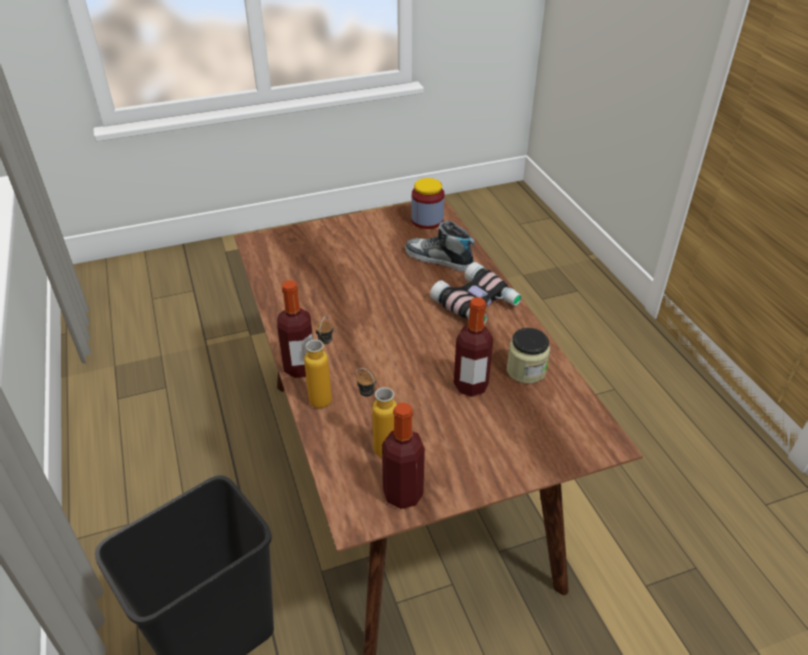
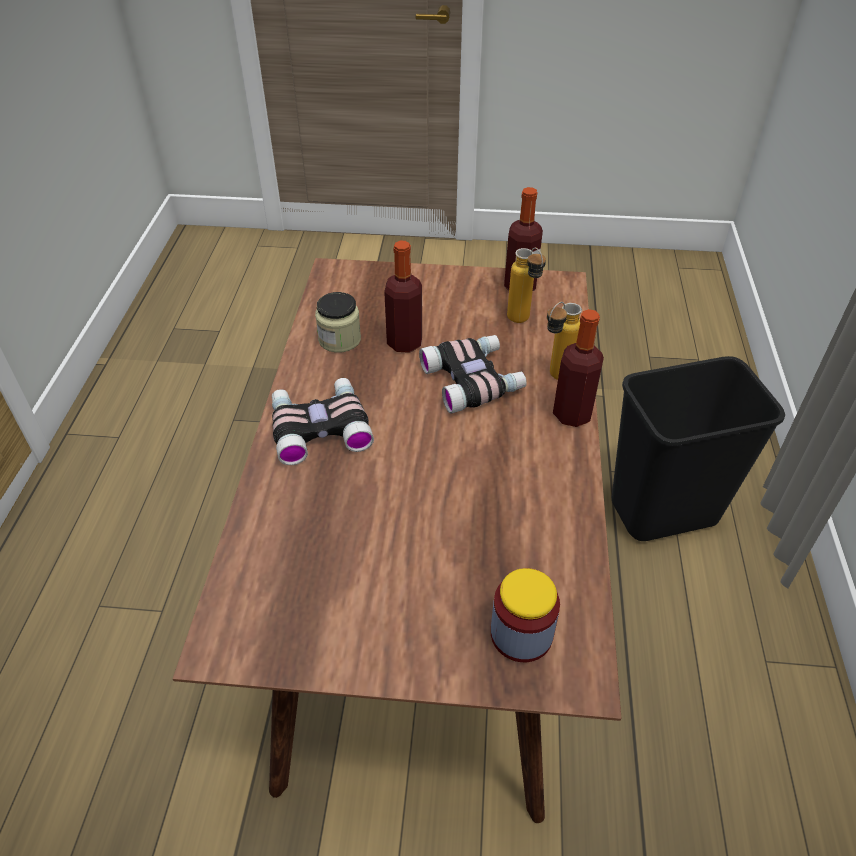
camera: 155 degrees left, 5 degrees up
shoe [405,221,475,272] -> none
jar [411,178,444,229] -> jar moved to [491,568,560,662]
none -> binoculars [419,335,527,414]

